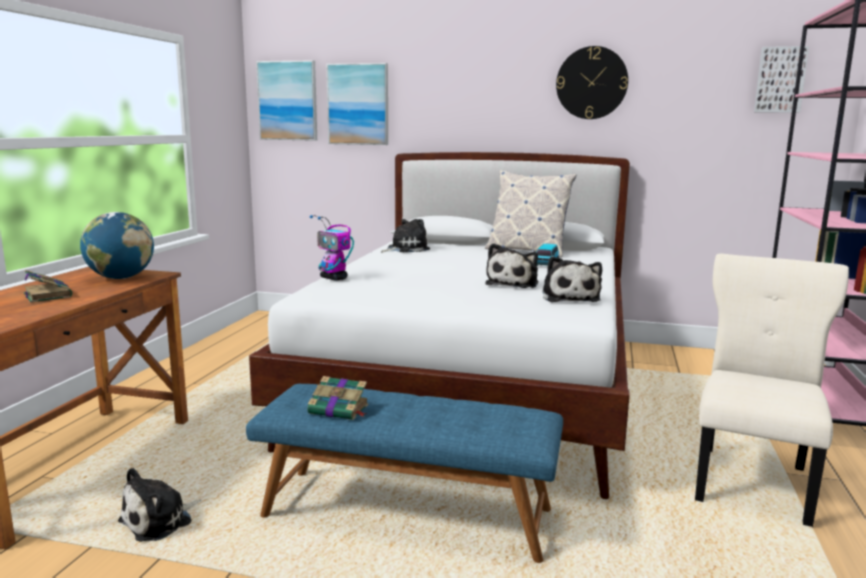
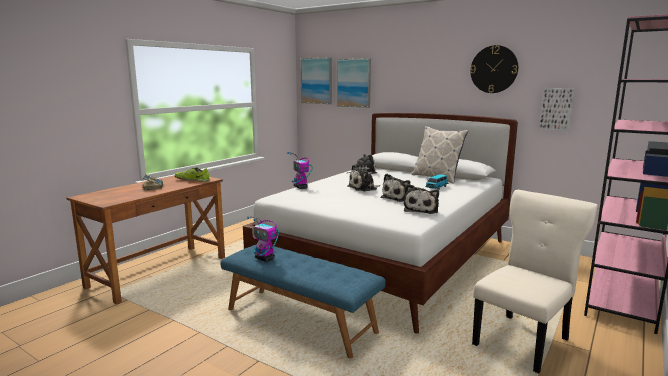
camera: 20 degrees right, 0 degrees up
globe [80,212,154,279] -> shoe [175,167,210,182]
plush toy [118,468,202,542] -> plush toy moved to [347,165,380,191]
book [307,376,369,420] -> toy robot [247,217,279,262]
picture [754,46,809,113] -> picture moved to [539,88,574,131]

